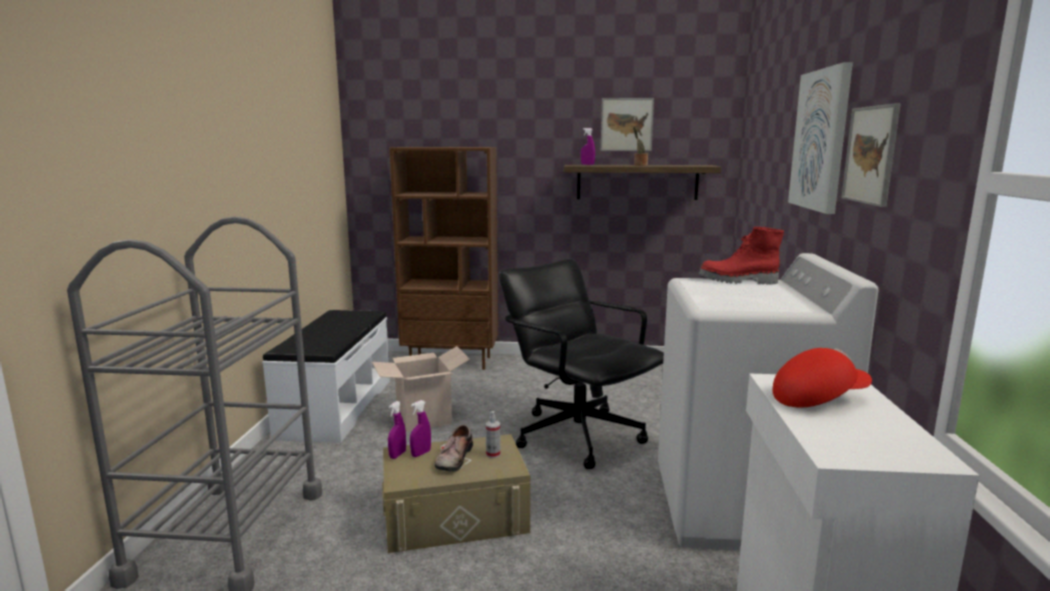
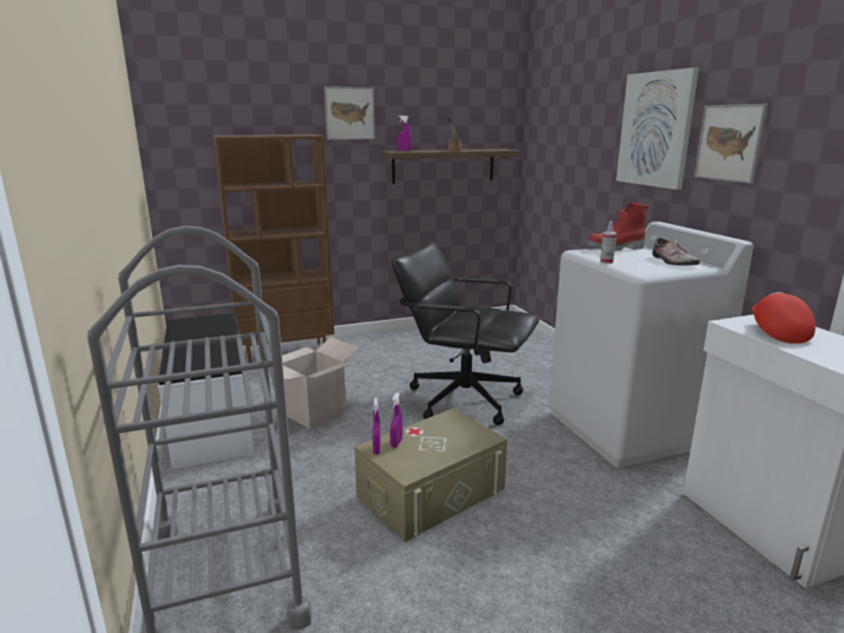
camera: 25 degrees left, 5 degrees up
shoe [435,425,473,472] -> shoe moved to [652,238,700,266]
spray bottle [486,411,501,458] -> spray bottle moved to [600,221,617,264]
picture [601,98,654,151] -> picture moved to [324,87,375,140]
red cap [772,348,872,408] -> red cap turned 45 degrees counterclockwise [752,292,816,344]

